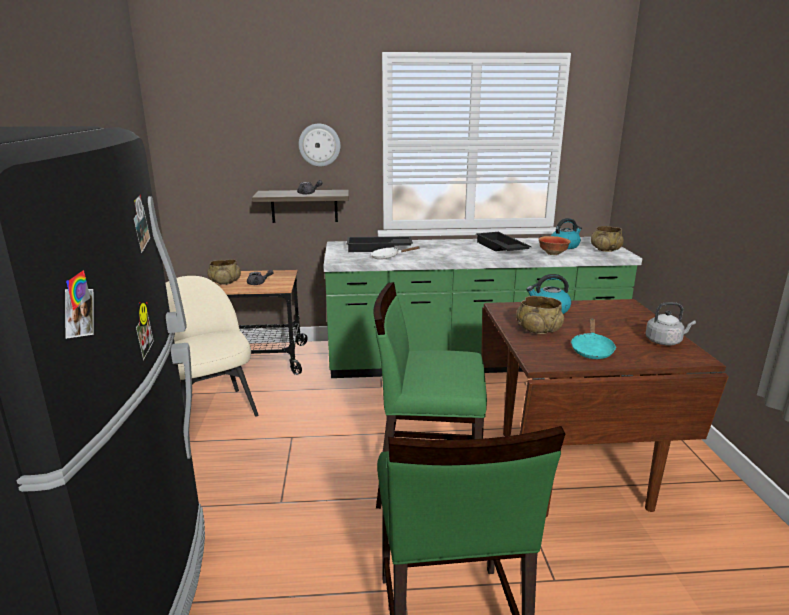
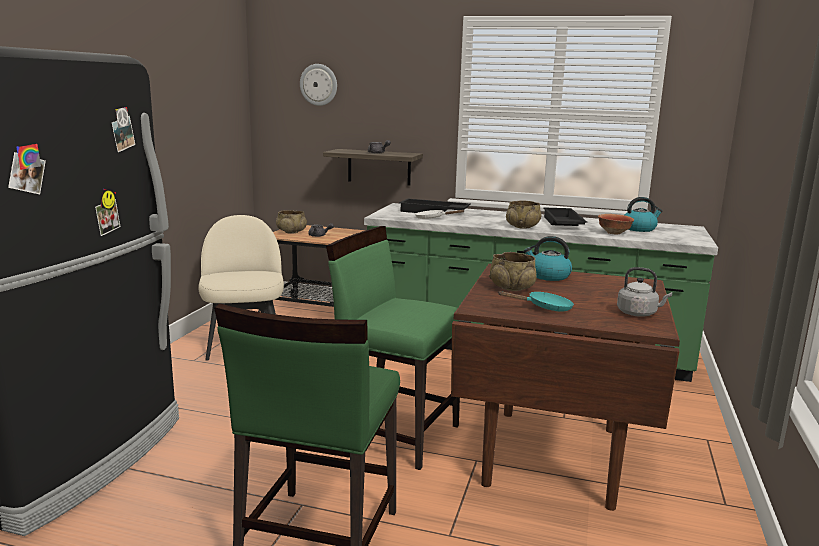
camera: 20 degrees right, 5 degrees down
wall clock [299,124,341,167] -> wall clock moved to [300,64,337,106]
turquoise frying pan [571,318,616,359] -> turquoise frying pan turned 135 degrees counterclockwise [498,291,574,312]
beige bowl [591,226,624,252] -> beige bowl moved to [506,201,541,229]

